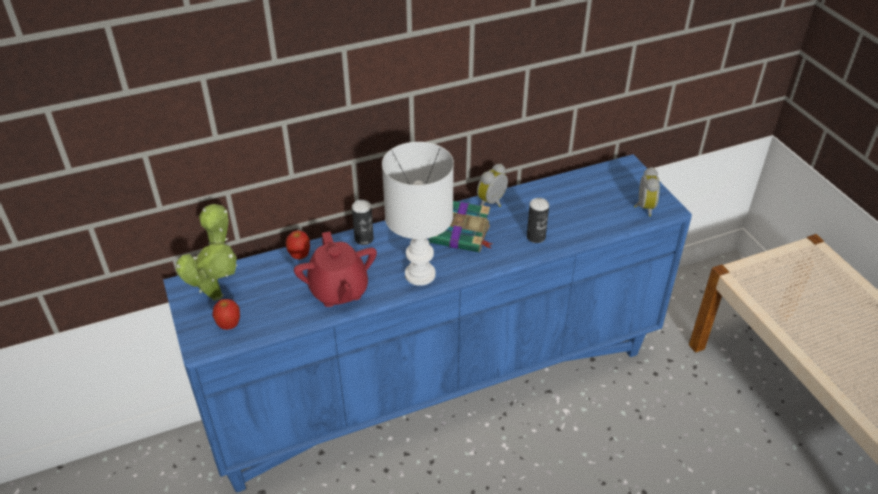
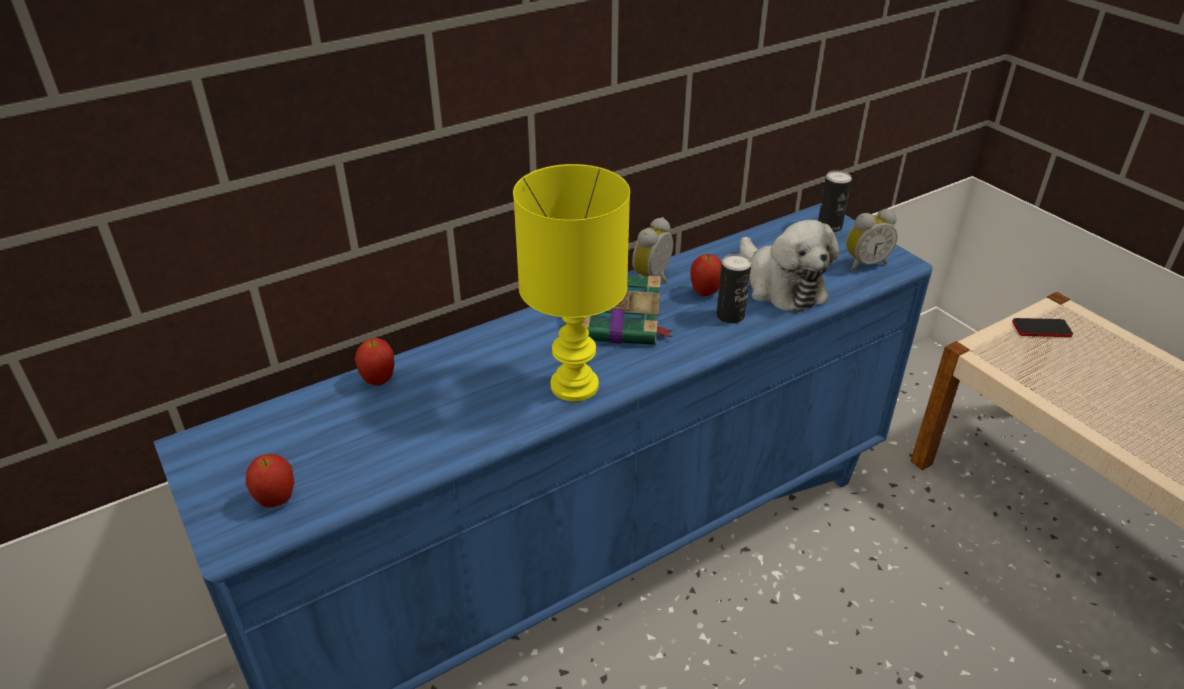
camera: 10 degrees left, 5 degrees down
potted plant [176,204,237,301] -> none
red teapot [294,232,377,307] -> none
can [352,200,374,245] -> can moved to [818,170,852,232]
white table lamp [382,142,454,286] -> yellow table lamp [513,164,630,402]
alarm clock [634,167,660,217] -> alarm clock turned 75 degrees clockwise [846,209,898,271]
none -> apple [691,254,722,296]
none -> plush toy [740,220,839,312]
none -> phone [1012,318,1073,337]

